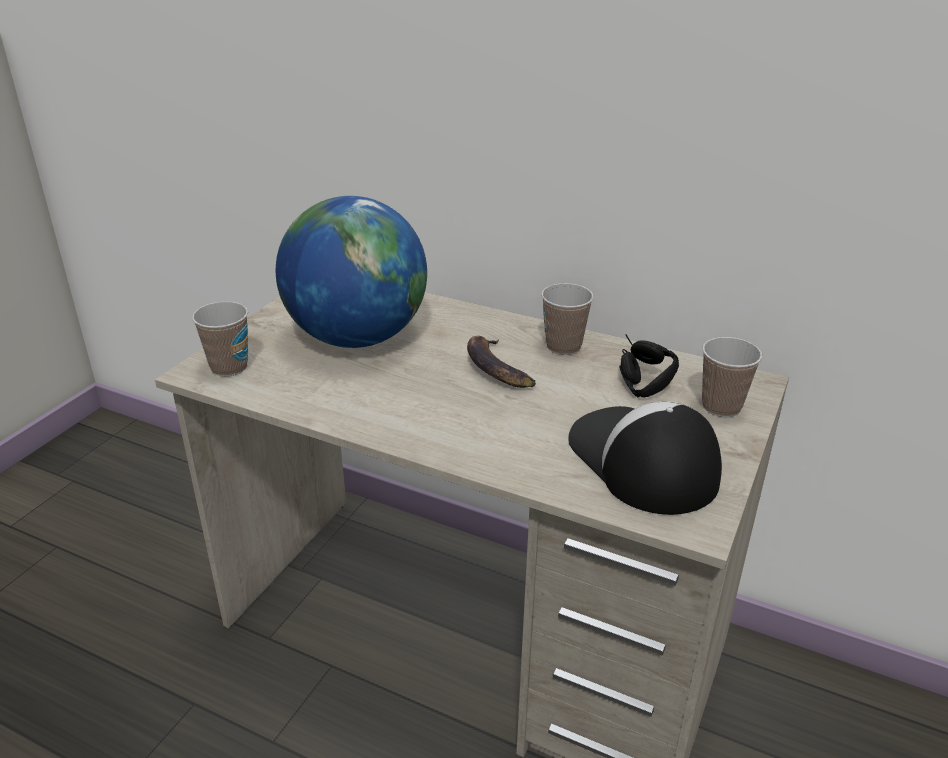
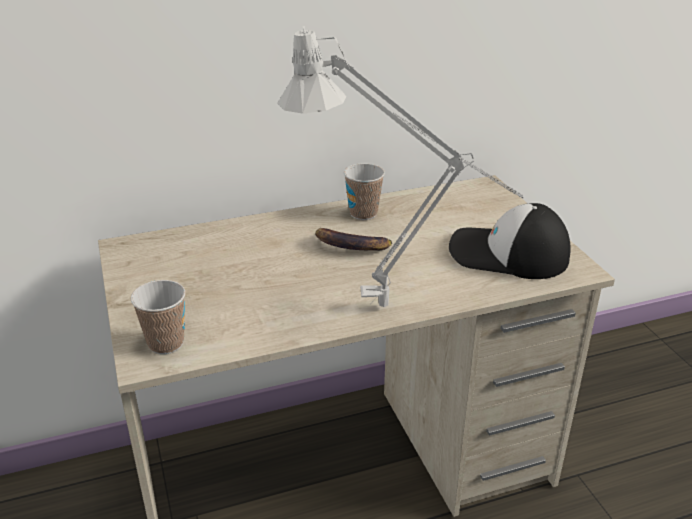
camera: 45 degrees left, 0 degrees up
globe [276,196,427,348] -> none
black headphones [619,334,679,398] -> none
cup [702,337,762,417] -> none
none -> grey table lamp [277,26,523,307]

